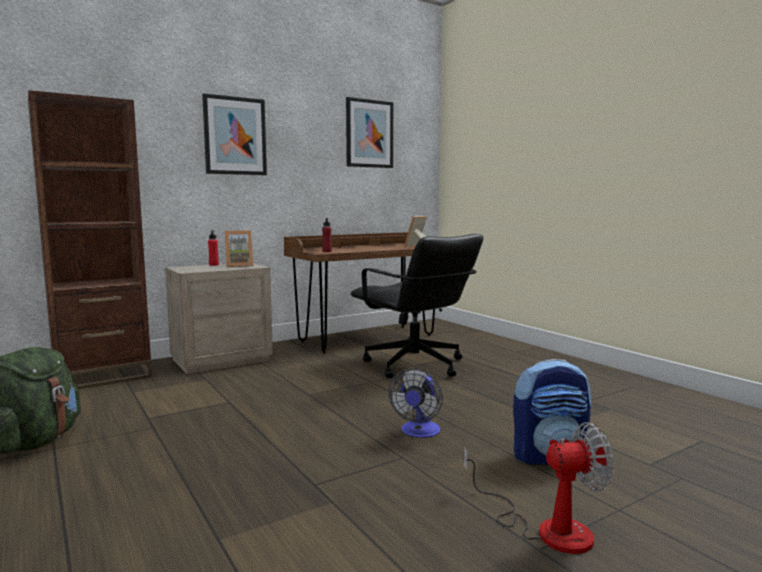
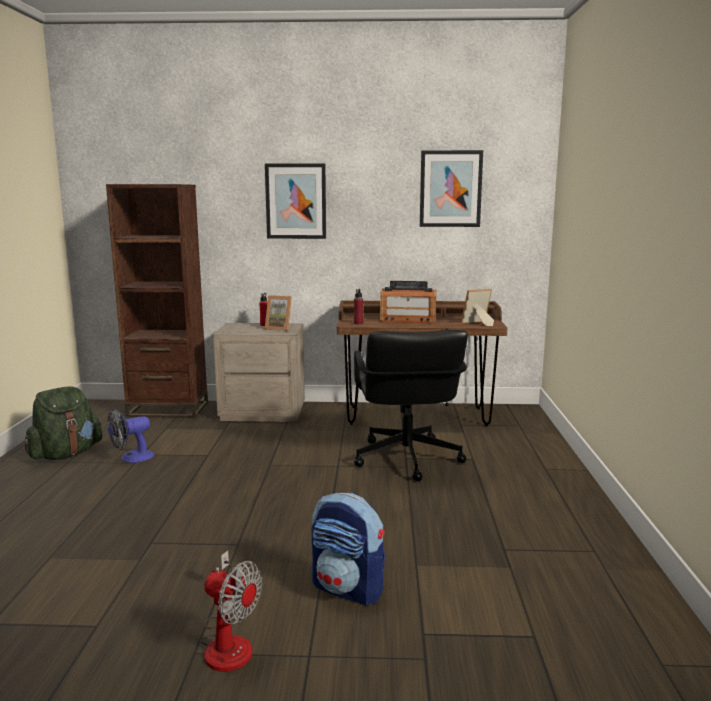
camera: 35 degrees right, 5 degrees up
fan [389,369,443,438] -> fan moved to [108,409,154,463]
none -> radio [380,281,436,324]

